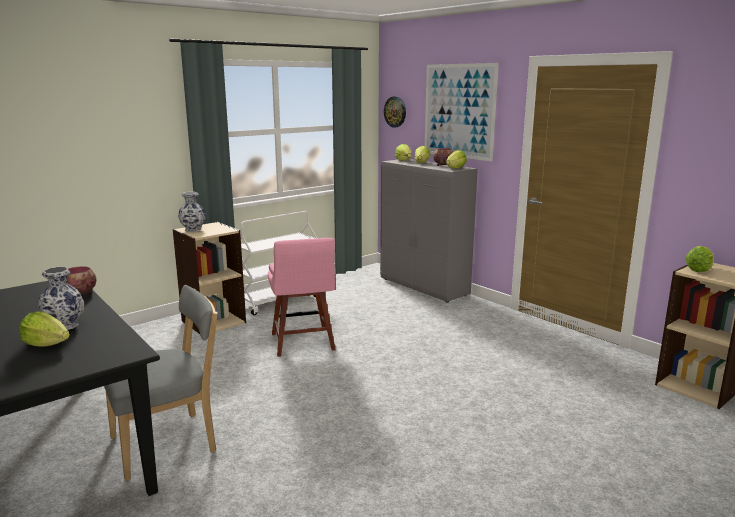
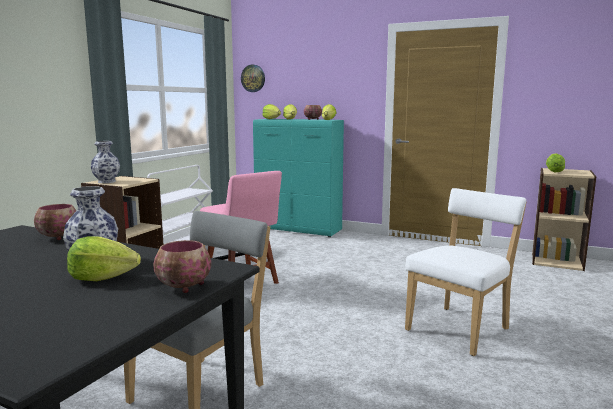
camera: 25 degrees left, 5 degrees down
grey cabinet [380,159,478,303] -> turquoise cabinet [253,119,344,237]
picture [425,63,499,161] -> none
none -> bowl [153,240,211,293]
none -> white chair [405,188,527,356]

